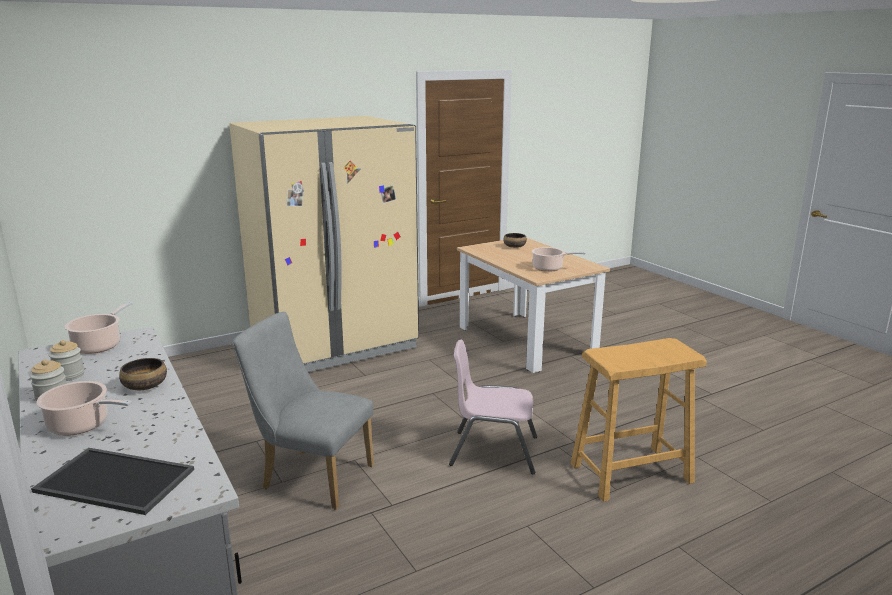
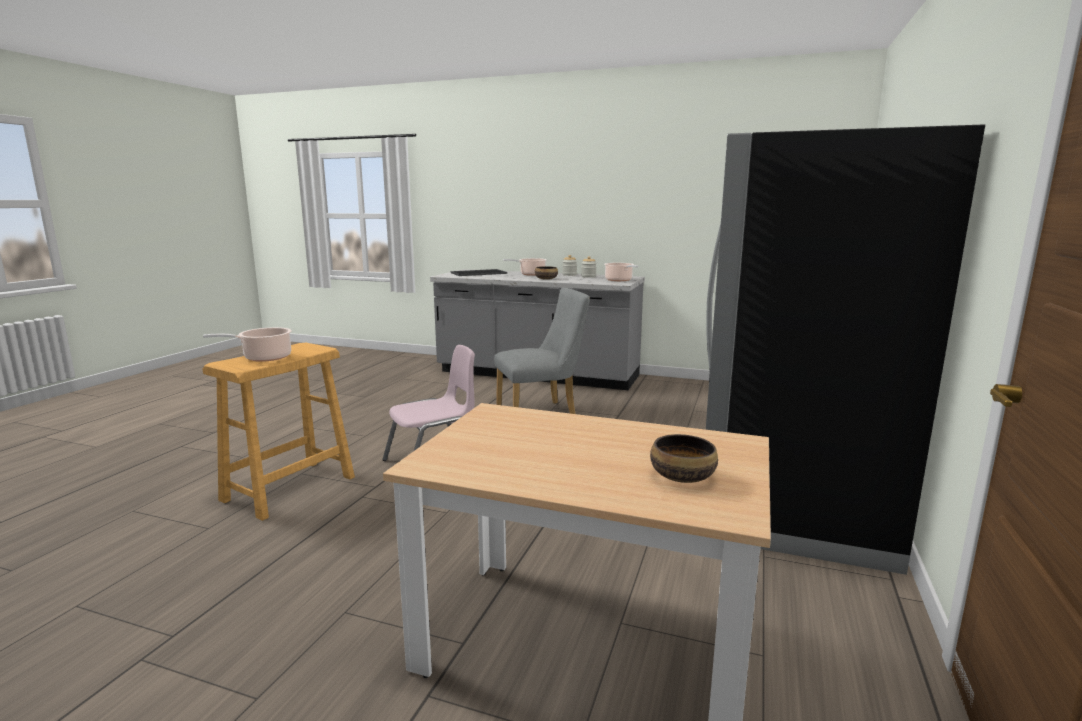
camera: 140 degrees right, 5 degrees down
beige fridge [229,116,419,372] -> black fridge [706,124,985,575]
cooking pot [532,247,586,272] -> cooking pot moved to [203,327,292,362]

